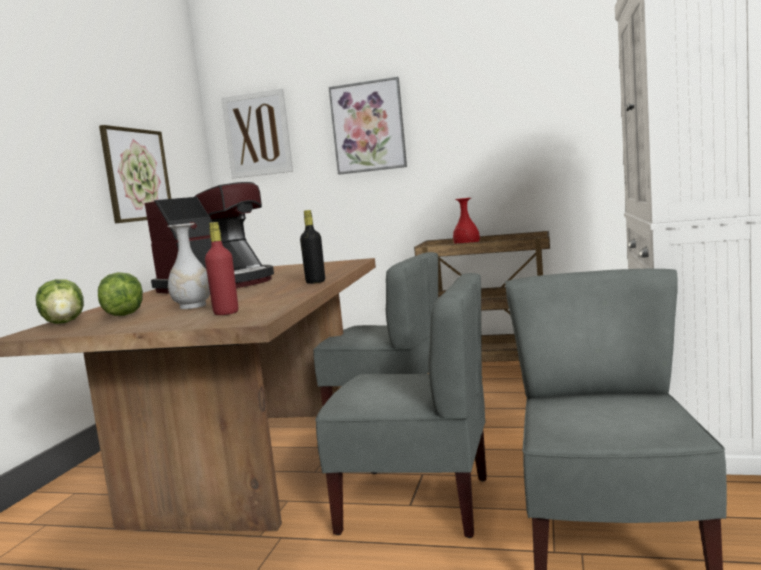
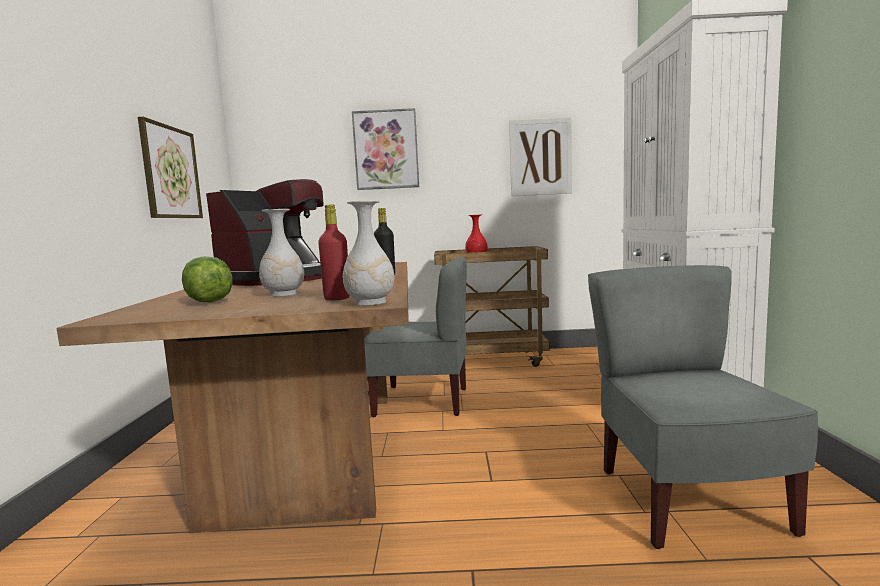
camera: 15 degrees left, 0 degrees up
lettuce [36,279,84,324] -> none
picture [221,88,293,178] -> picture moved to [509,117,572,196]
grey chair [315,273,487,538] -> none
none -> white vase [343,200,395,306]

